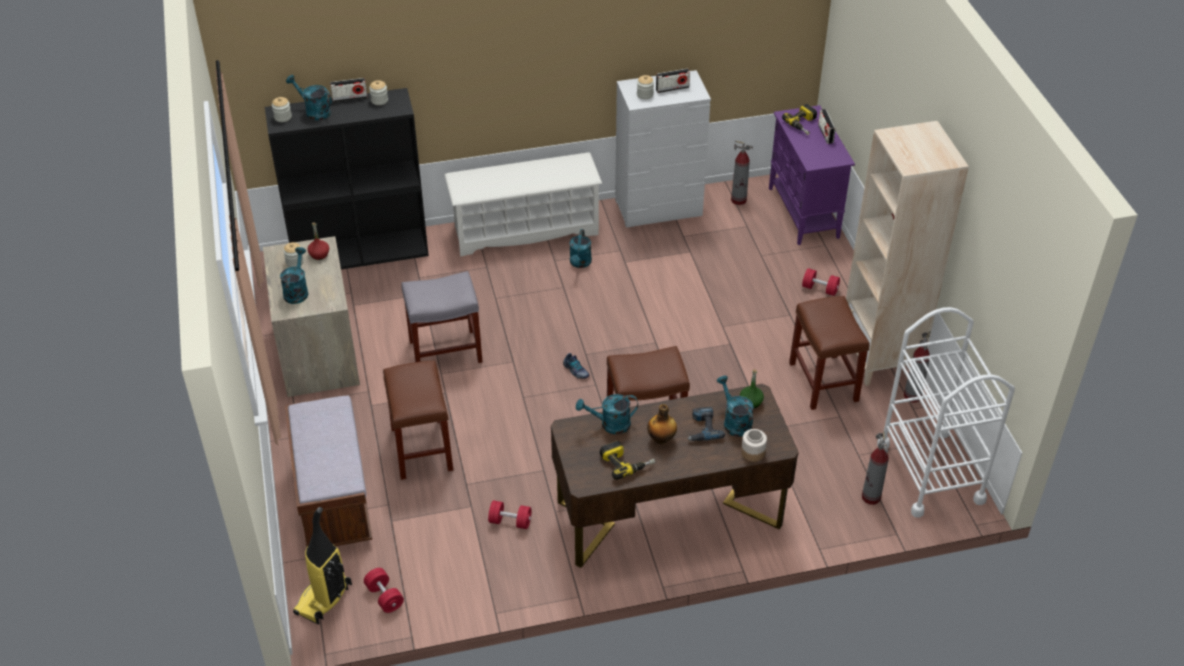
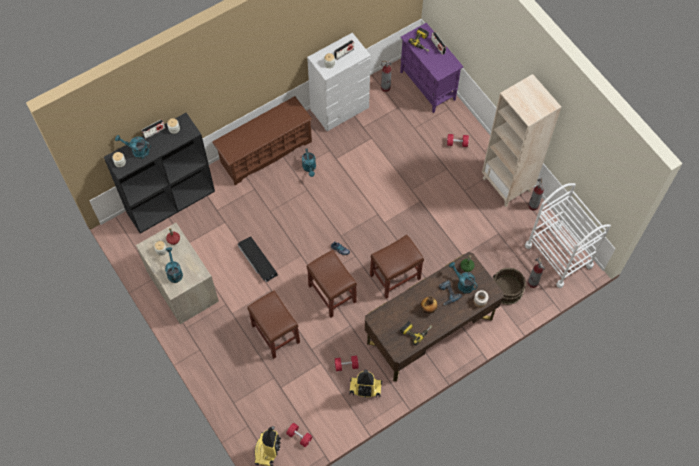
camera: 20 degrees left, 20 degrees up
brown bench [285,394,372,548] -> none
grey stool [401,271,482,363] -> black storage box [238,236,278,282]
white shoe rack [445,152,602,256] -> brown shoe rack [212,96,312,185]
turquoise watering can [576,394,638,434] -> none
brown stool [789,296,869,410] -> brown stool moved to [307,250,357,318]
none -> vacuum cleaner [349,369,382,398]
none -> brown bucket [493,267,526,305]

